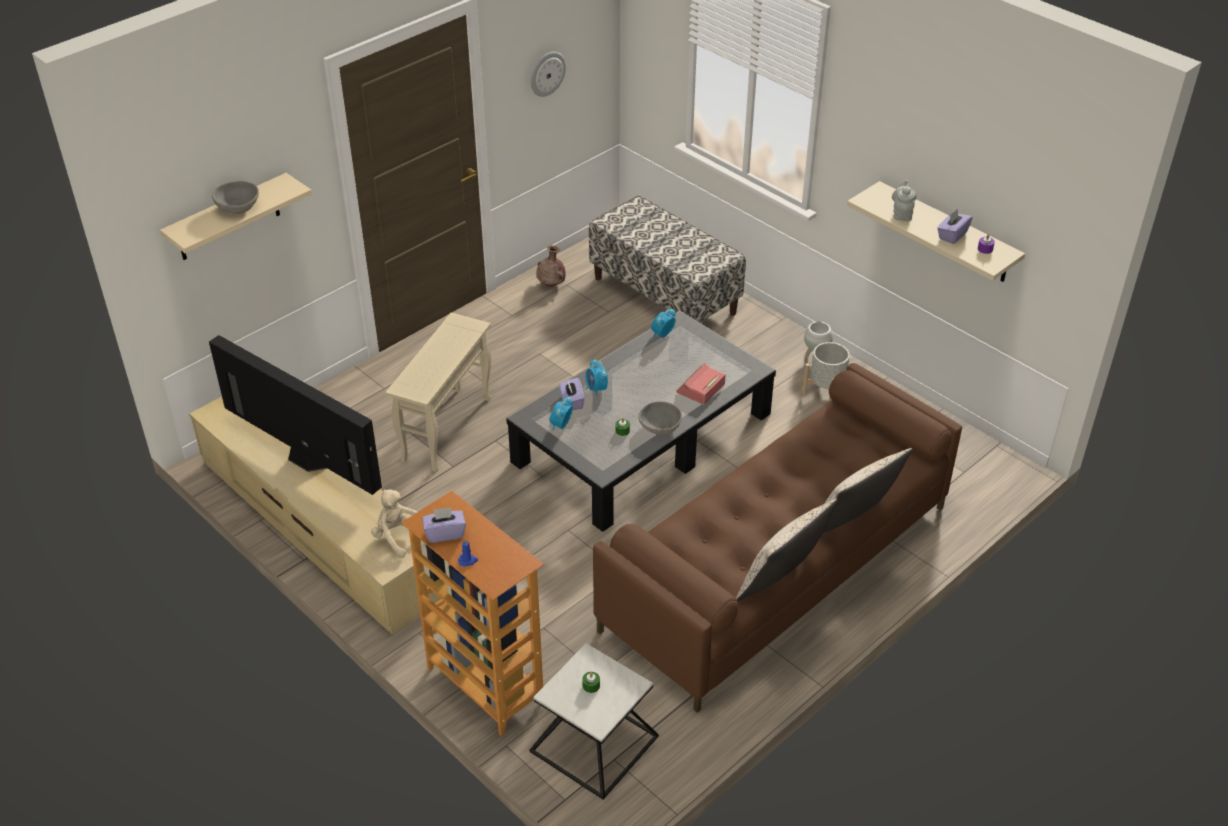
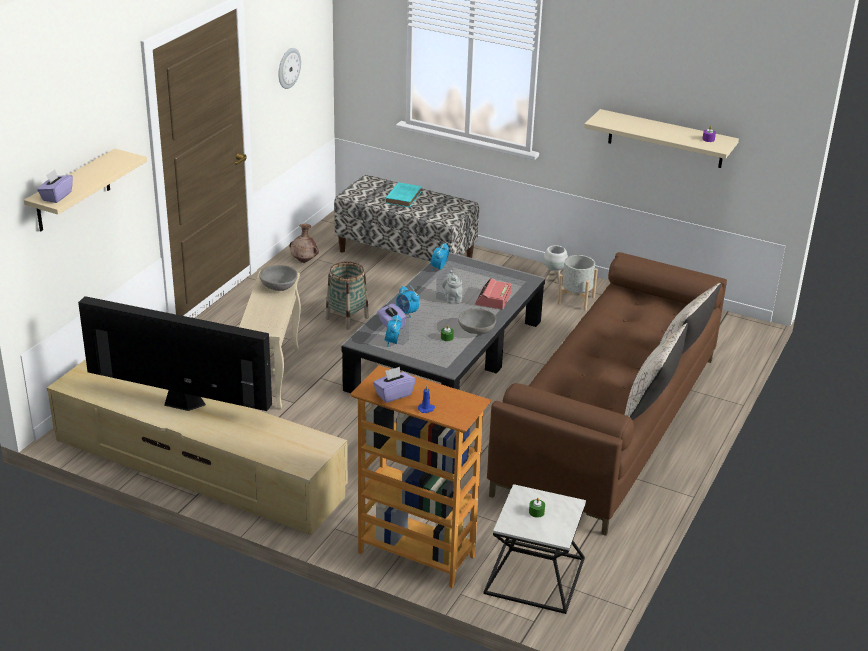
camera: 20 degrees left, 10 degrees down
grey bowl [212,181,259,214] -> grey bowl moved to [259,265,298,291]
beige plush toy [371,489,417,558] -> none
grey teapot [892,180,917,221] -> grey teapot moved to [442,270,462,304]
purple tissue box [937,209,973,244] -> purple tissue box moved to [37,170,73,203]
none -> basket [326,261,369,330]
none -> turquoise book [385,182,422,207]

